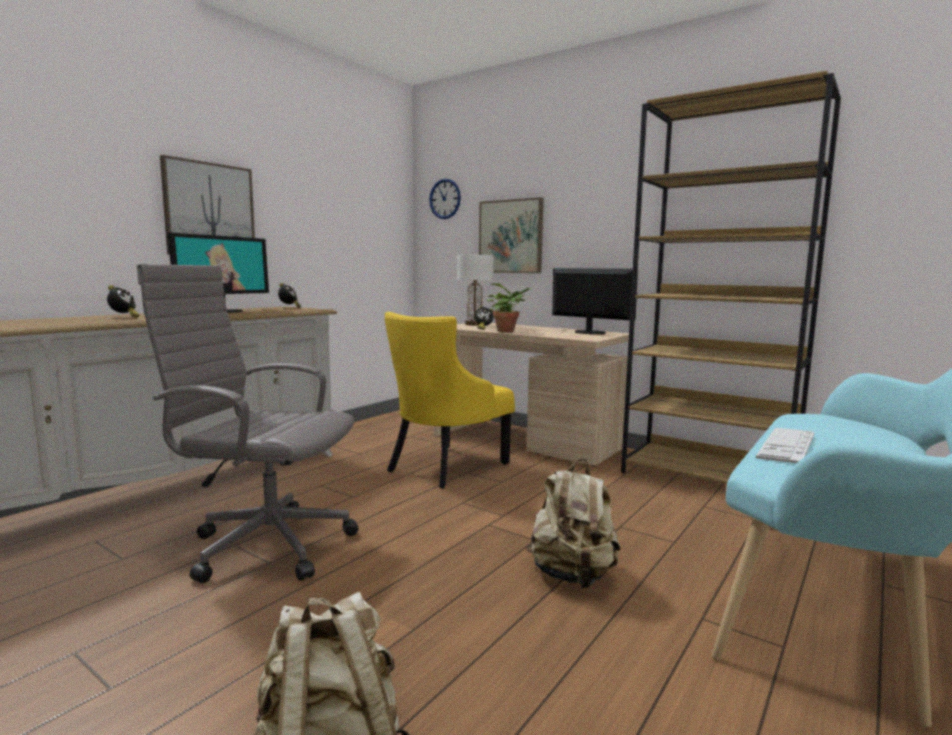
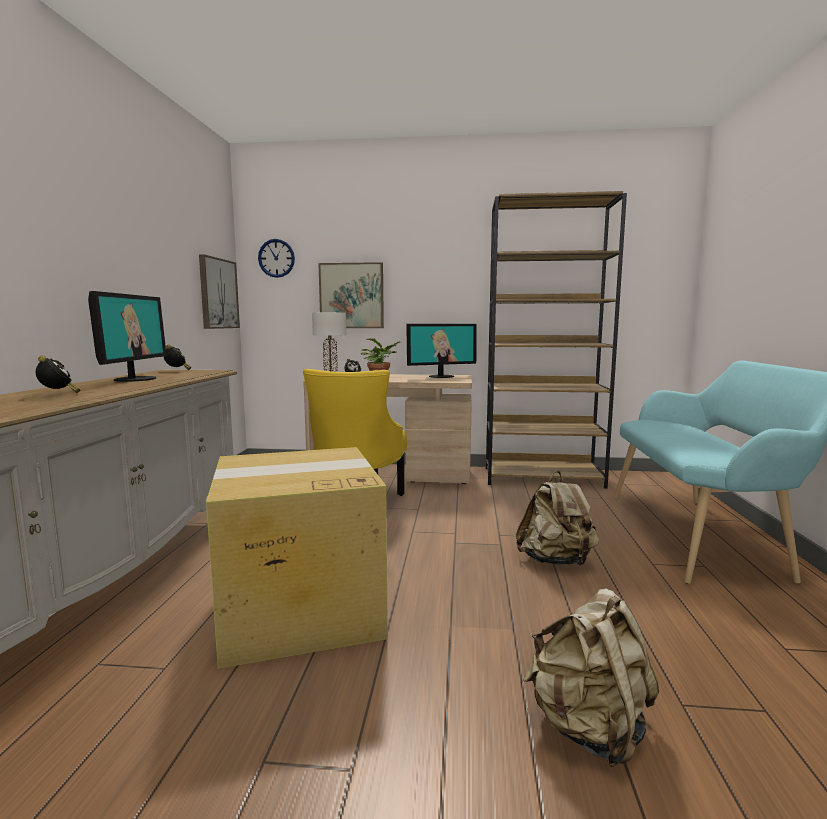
camera: 30 degrees left, 0 degrees up
grey office chair [137,263,359,583] -> cardboard box [206,447,388,669]
picture [160,155,255,255] -> picture moved to [199,254,240,329]
monitor [552,268,638,334] -> monitor turned 150 degrees clockwise [406,324,477,378]
keyboard [756,428,814,463] -> none

